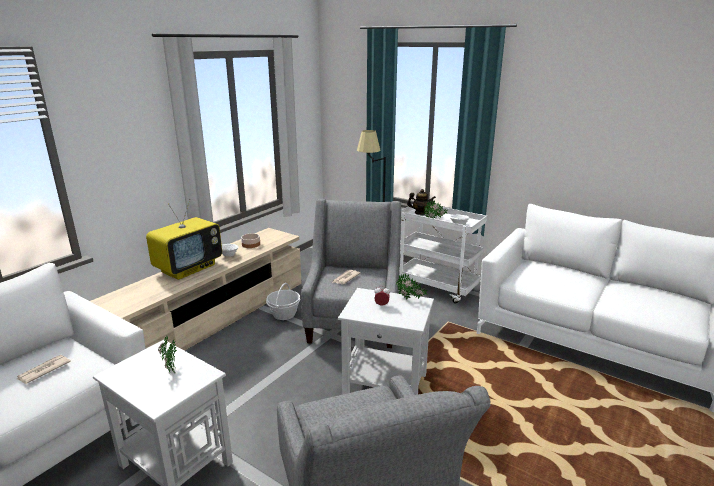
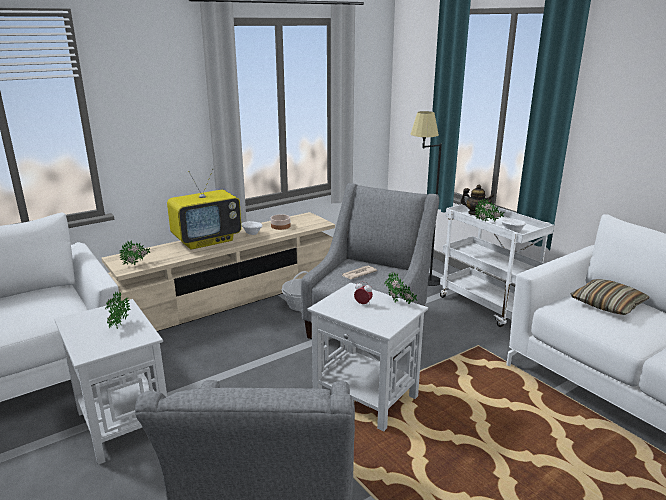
camera: 20 degrees right, 0 degrees up
newspaper [17,355,71,384] -> none
none -> potted plant [119,240,150,266]
none -> pillow [571,279,650,315]

